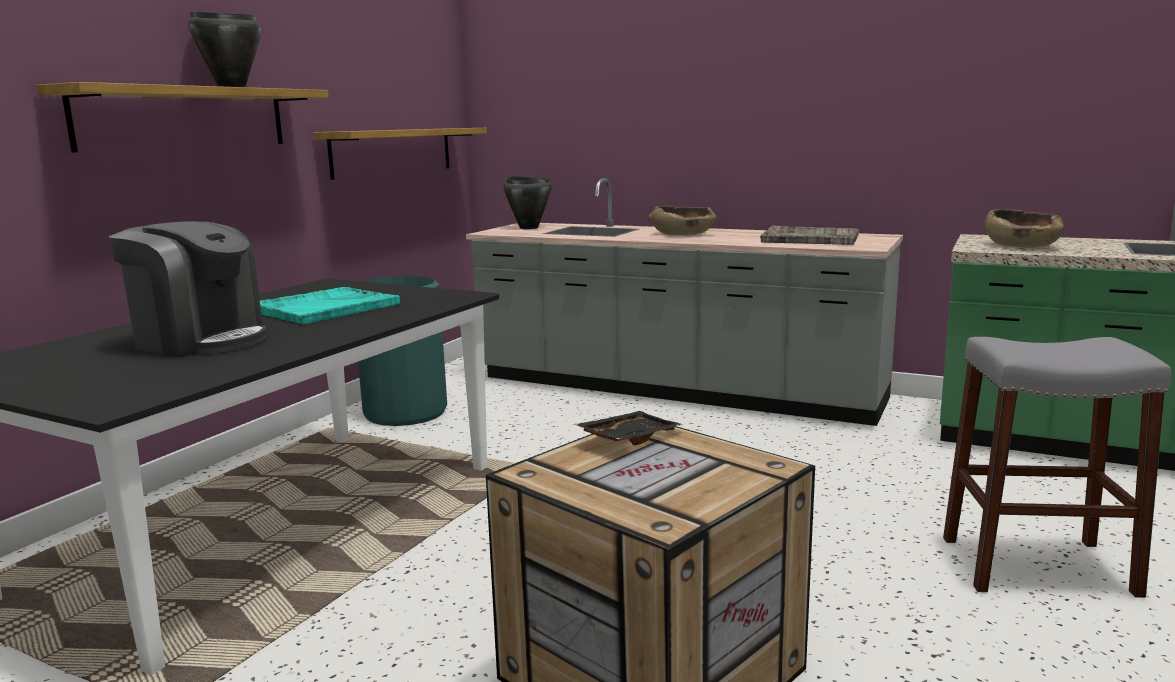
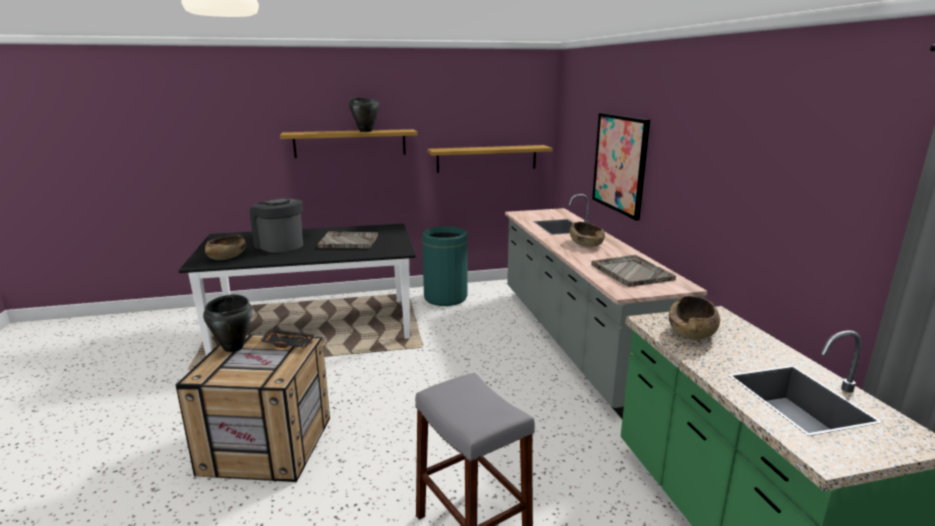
camera: 50 degrees right, 5 degrees up
coffee machine [109,221,267,357] -> coffee machine turned 150 degrees clockwise [250,198,303,253]
turquoise tray [260,287,400,325] -> grey tray [317,231,378,248]
black cooking pot [503,176,551,229] -> black cooking pot moved to [203,294,252,352]
none -> brown bowl [205,235,246,260]
none -> picture [592,113,650,220]

